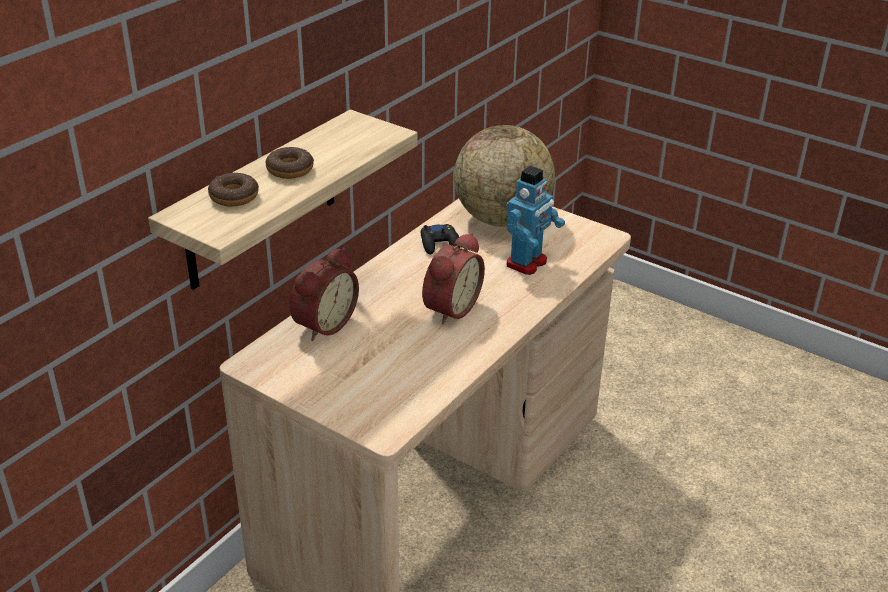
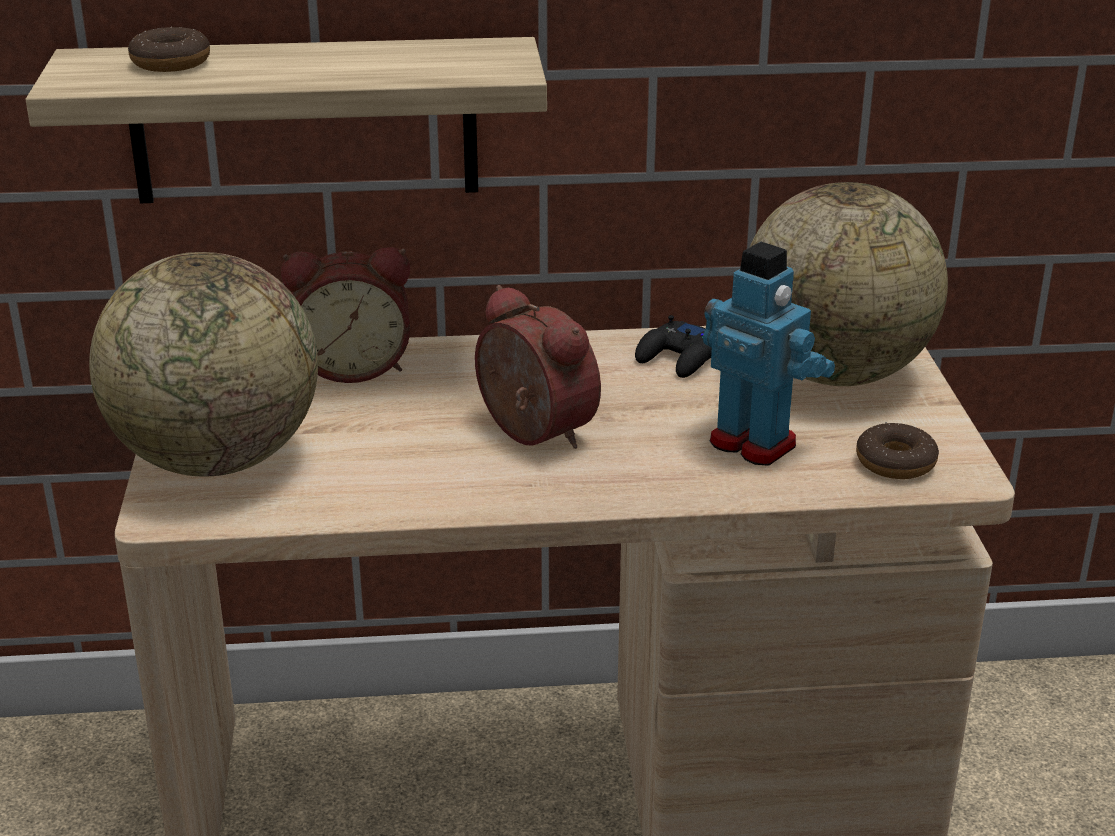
camera: 50 degrees right, 5 degrees down
donut [266,147,314,179] -> donut moved to [856,422,939,479]
alarm clock [422,233,485,325] -> alarm clock turned 120 degrees counterclockwise [475,285,601,449]
toy robot [506,166,565,275] -> toy robot turned 135 degrees counterclockwise [703,242,835,466]
none -> globe [89,252,318,477]

